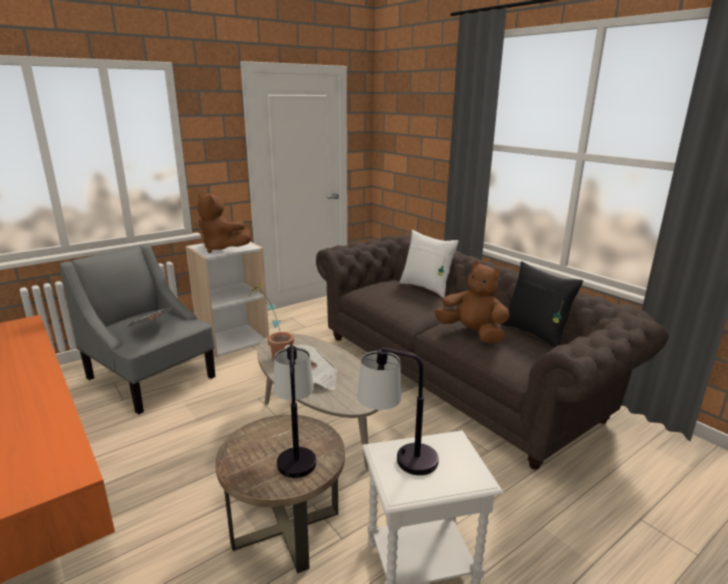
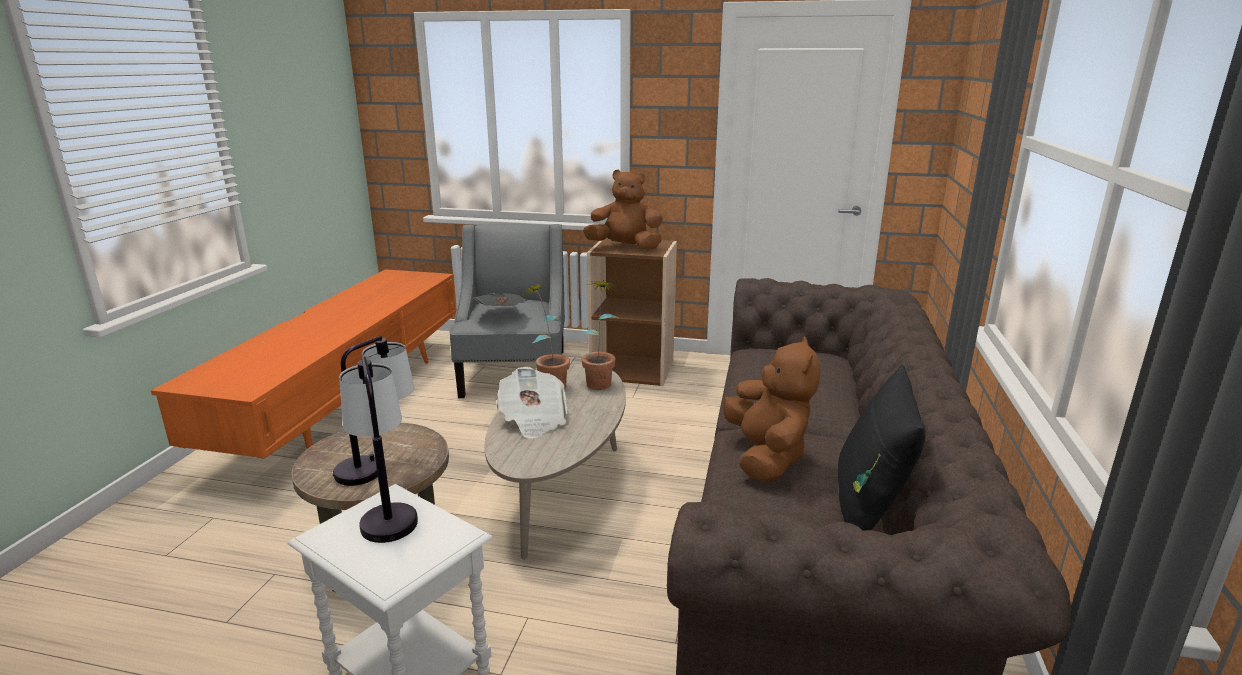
camera: 50 degrees right, 0 degrees up
white bookcase [186,241,269,358] -> brown bookcase [587,238,677,386]
brown plush toy [197,194,250,253] -> brown plush toy turned 105 degrees clockwise [583,169,663,250]
white pillow [399,230,459,298] -> none
none -> potted plant [578,280,619,390]

